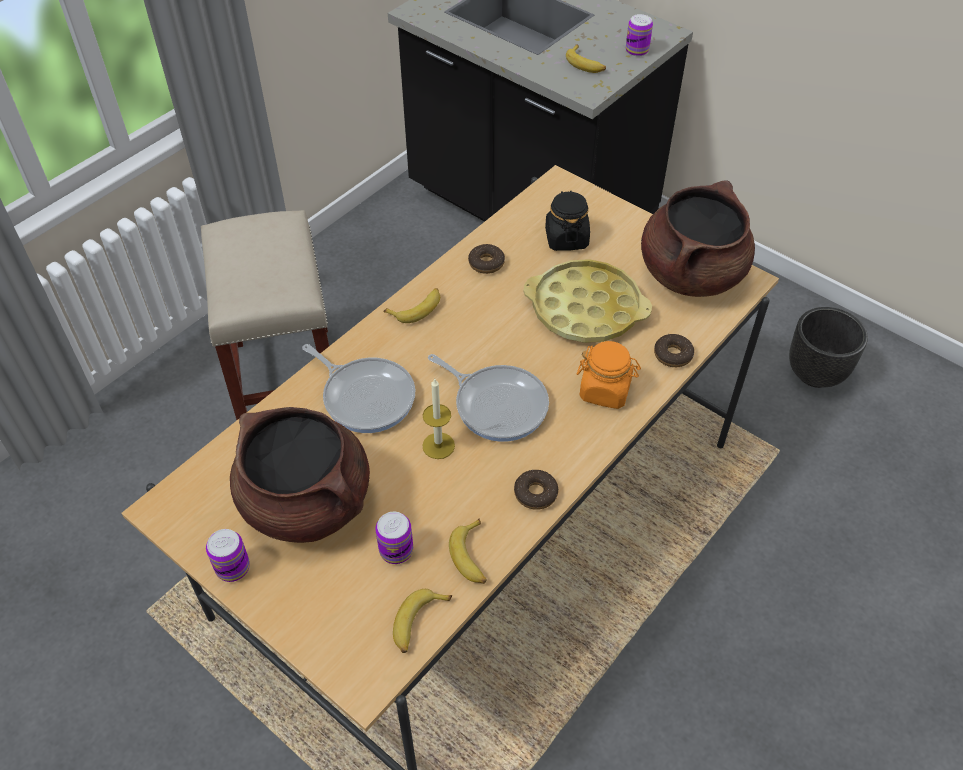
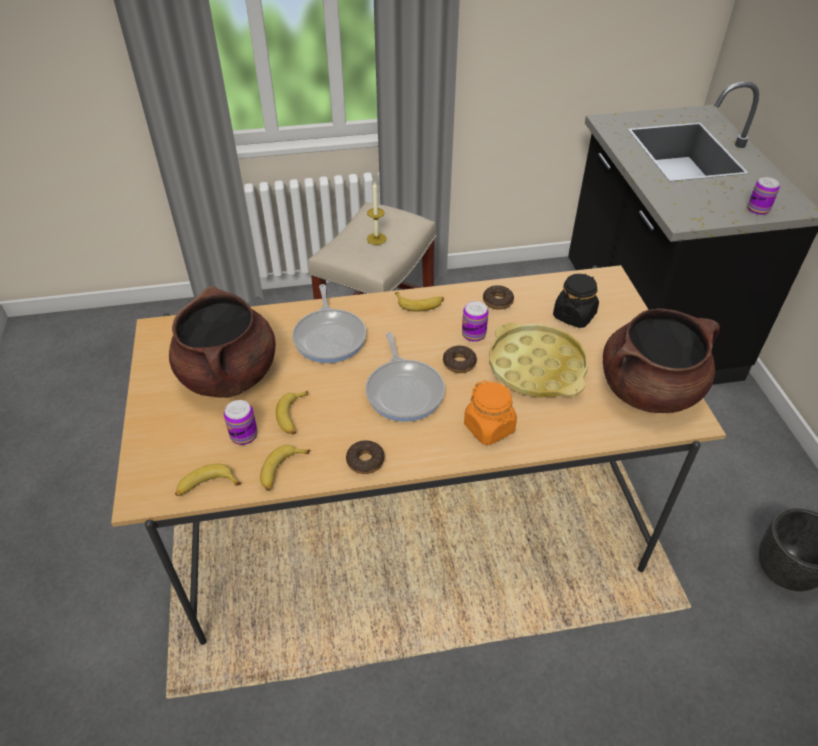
camera: 40 degrees right, 5 degrees down
can [206,529,250,582] -> can moved to [462,301,489,342]
candle [422,379,455,459] -> candle moved to [367,182,387,245]
banana [566,44,606,73] -> banana moved to [276,391,308,435]
donut [654,334,694,367] -> donut moved to [443,346,477,373]

